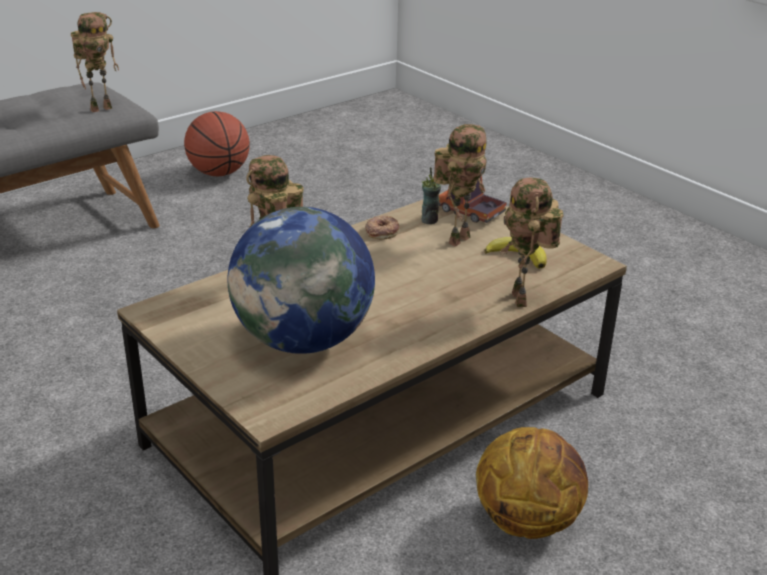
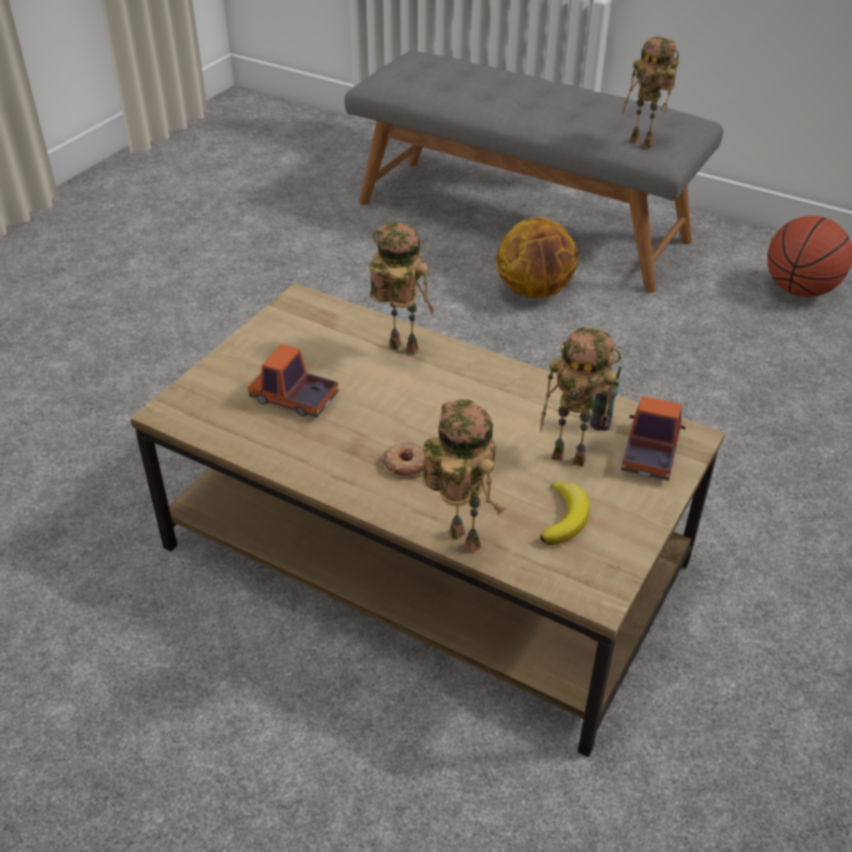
camera: 70 degrees right, 10 degrees up
globe [227,207,375,354] -> toy truck [248,344,339,417]
donut [365,216,399,240] -> donut moved to [382,443,424,479]
basketball [476,427,588,539] -> basketball moved to [496,217,578,299]
toy robot [499,177,563,307] -> toy robot turned 75 degrees clockwise [423,399,506,554]

